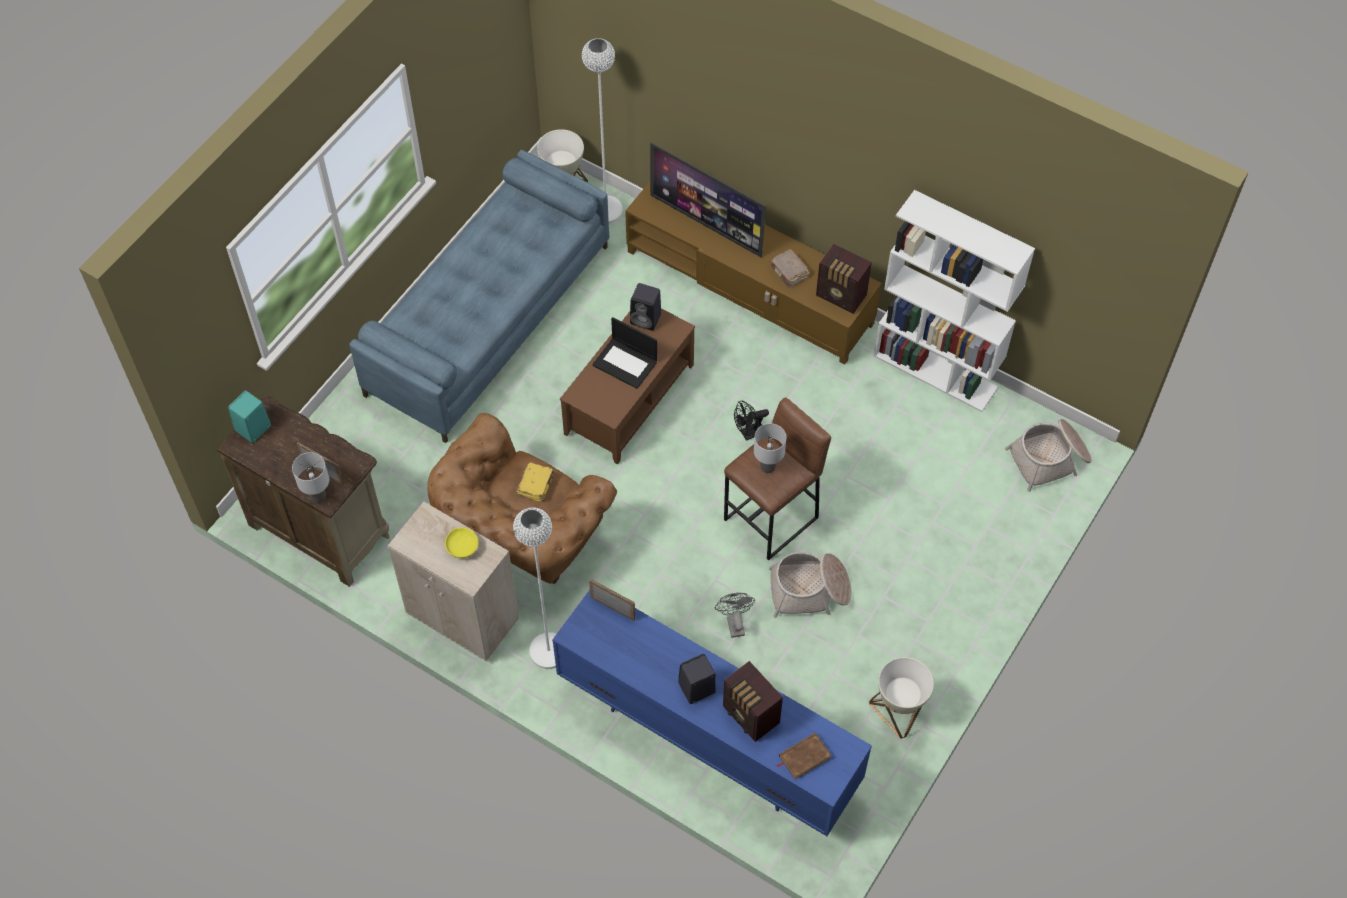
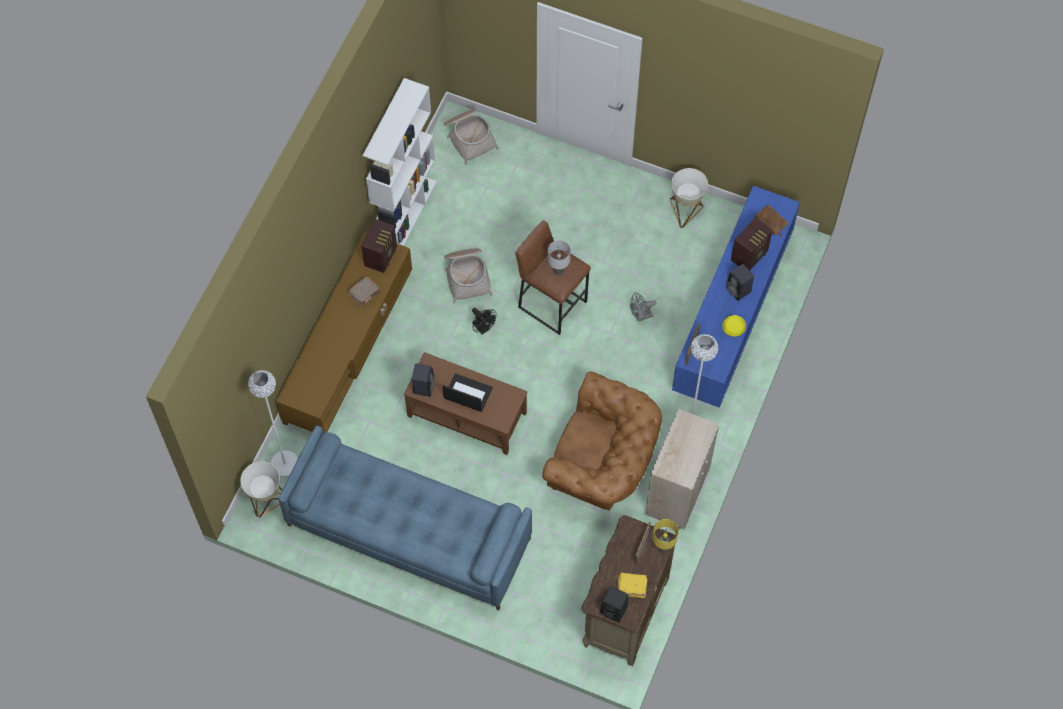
camera: 100 degrees left, 5 degrees up
turquoise speaker [228,390,271,443] -> black speaker [600,586,628,622]
white table lamp [292,452,329,503] -> yellow table lamp [653,519,679,552]
yellow bowl [445,527,479,558] -> yellow bowl moved to [722,315,746,337]
yellow book [517,462,554,501] -> yellow book moved to [617,573,648,598]
laptop [592,317,657,389] -> laptop turned 90 degrees counterclockwise [443,373,493,412]
television [650,143,766,257] -> none
basket [769,552,852,618] -> basket moved to [444,248,493,303]

